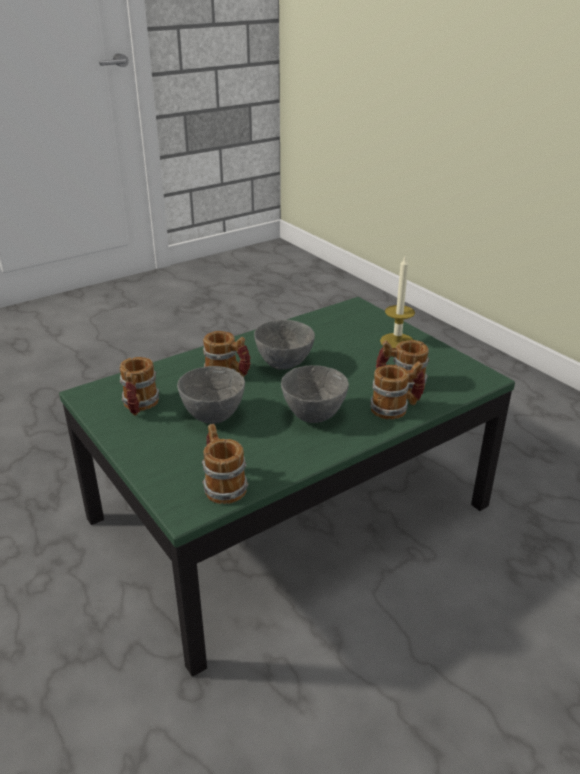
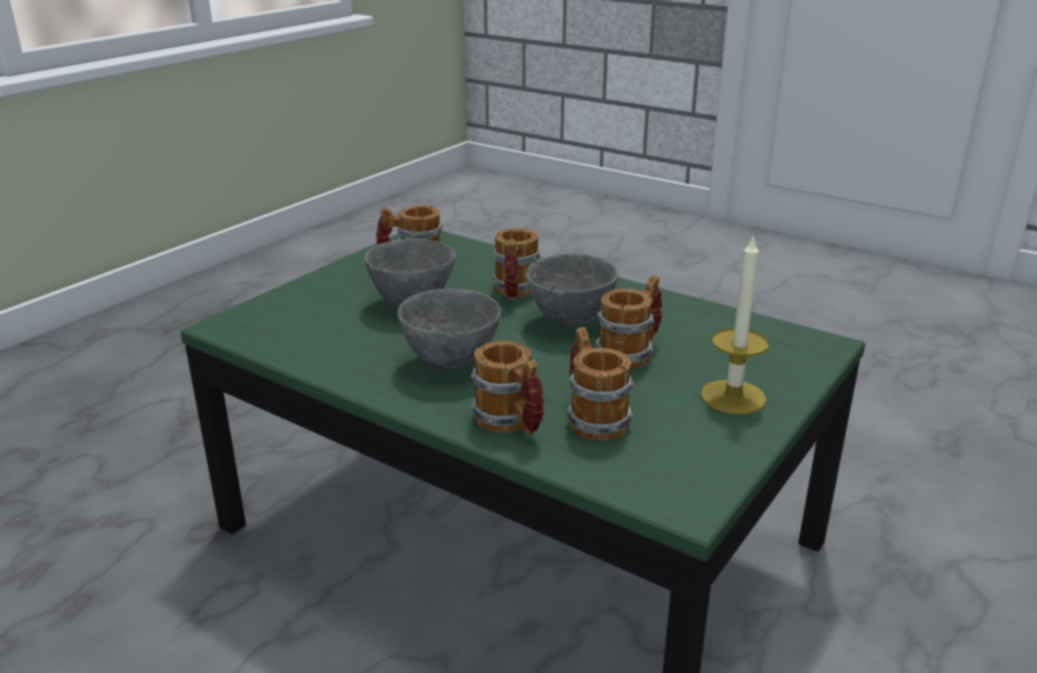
camera: 70 degrees right, 5 degrees down
mug [202,424,248,504] -> mug moved to [595,275,662,369]

